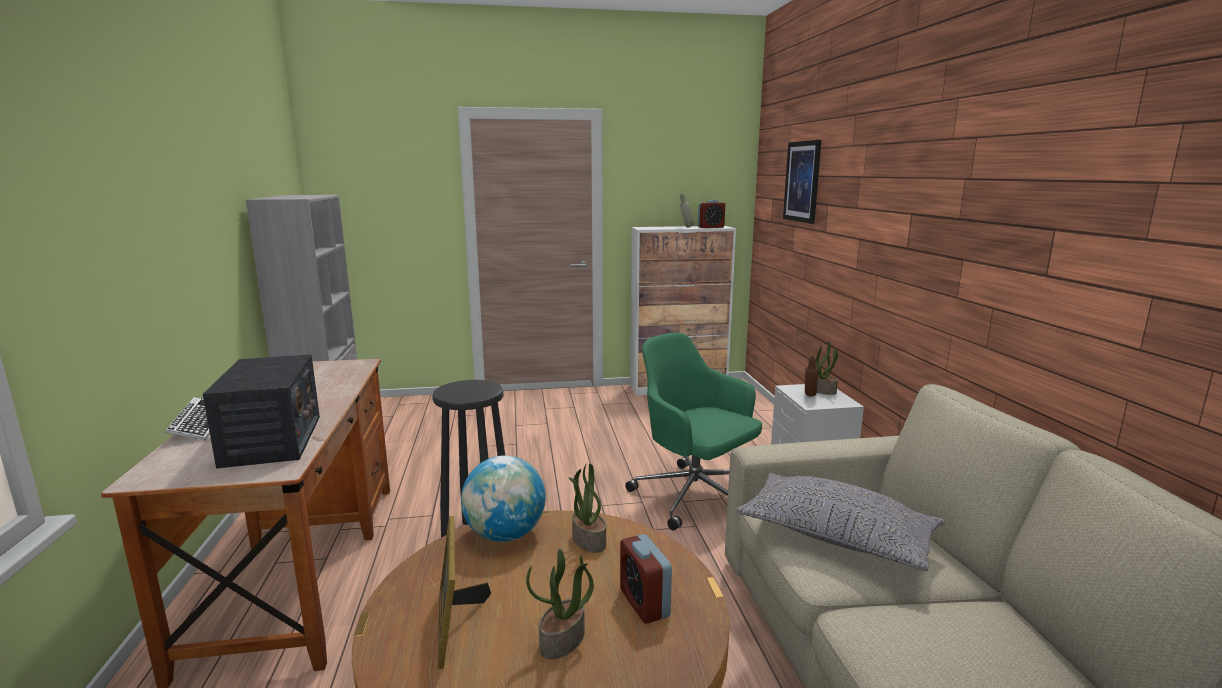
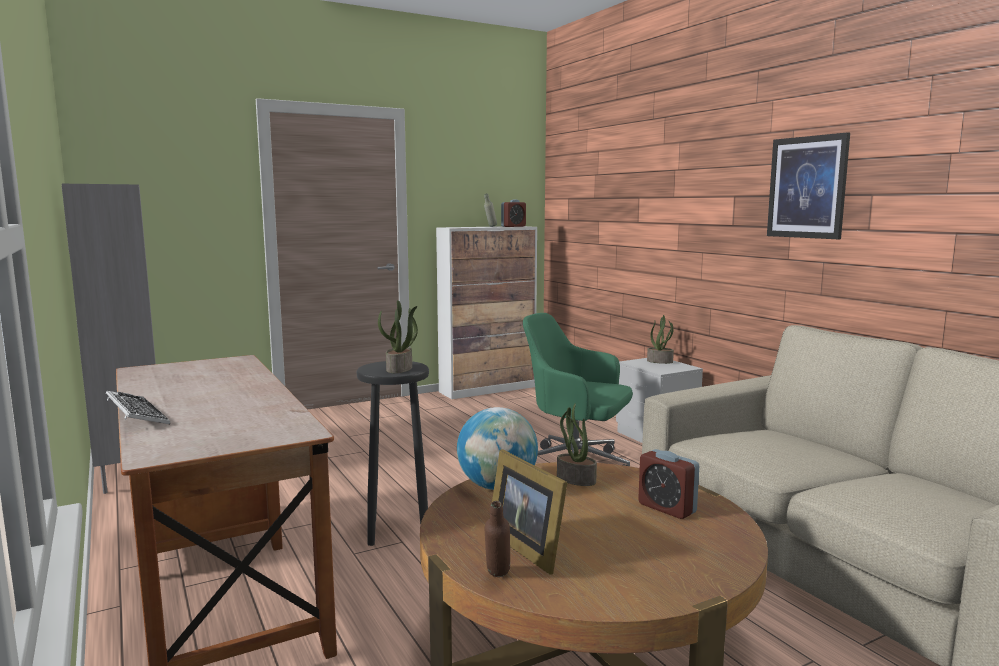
camera: 20 degrees left, 5 degrees down
radio [203,354,320,469] -> none
potted plant [526,549,594,659] -> potted plant moved to [378,300,418,373]
grey pillow [736,472,945,571] -> none
picture [783,140,821,224] -> picture moved to [767,132,850,239]
brown bottle [805,356,818,397] -> brown bottle moved to [485,501,510,577]

